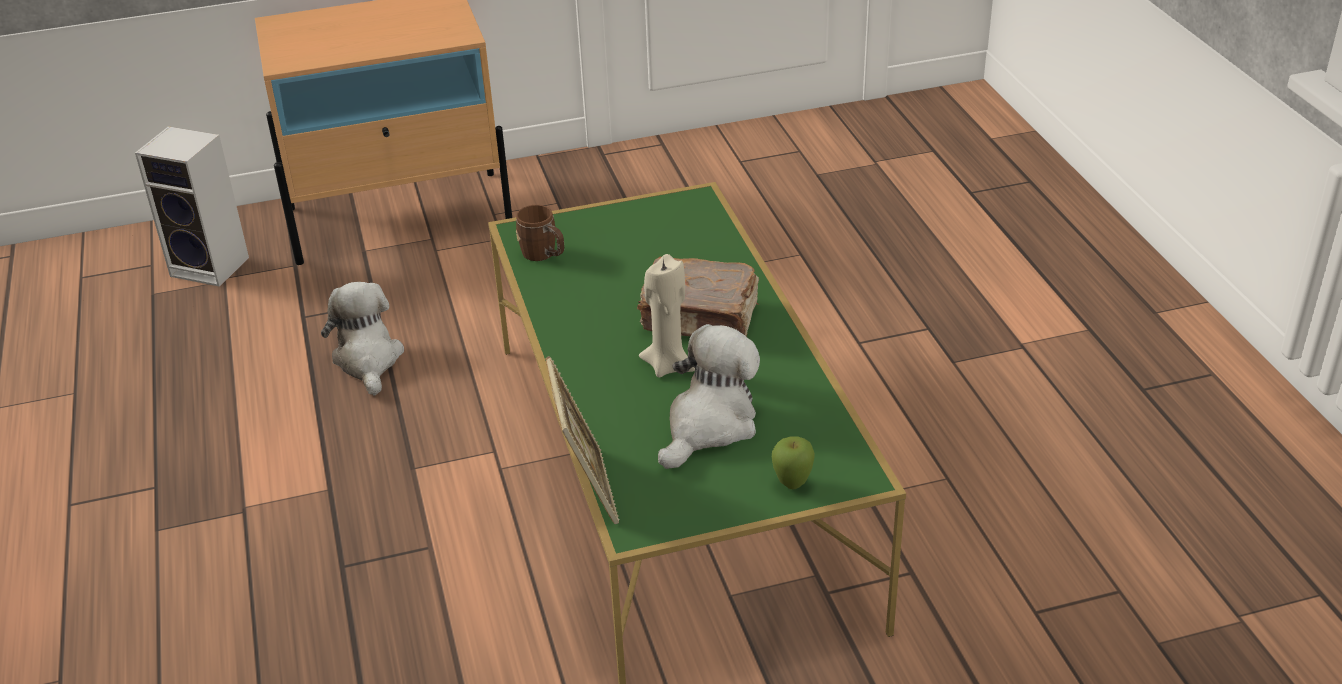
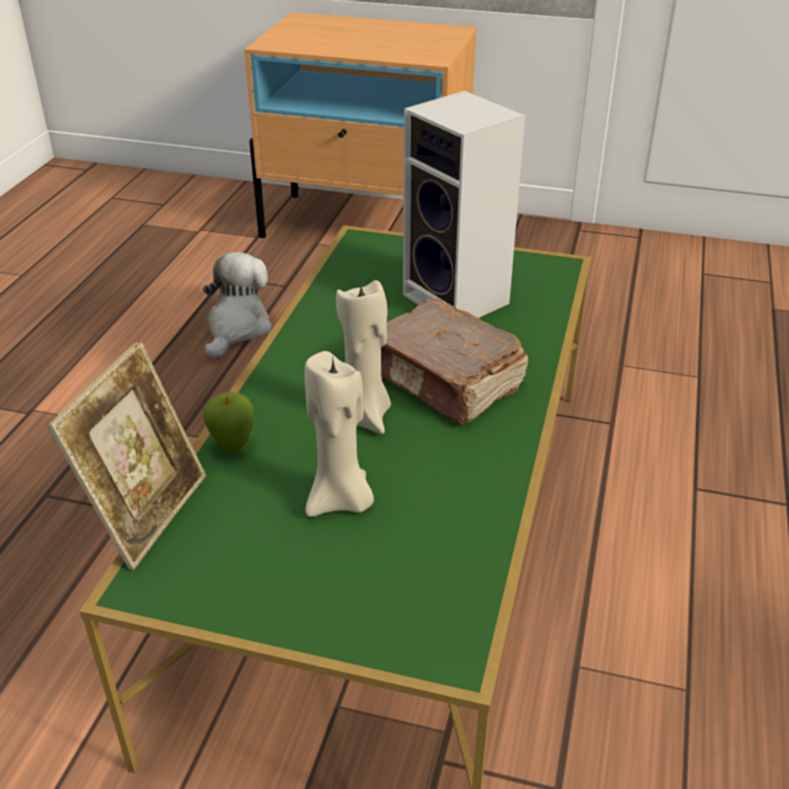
camera: 30 degrees right, 0 degrees up
speaker [135,126,249,287] -> speaker moved to [403,91,525,318]
brown mug [516,205,564,261] -> none
plush toy [658,324,760,469] -> beige candle [305,351,374,517]
apple [772,436,815,489] -> apple moved to [203,392,254,453]

